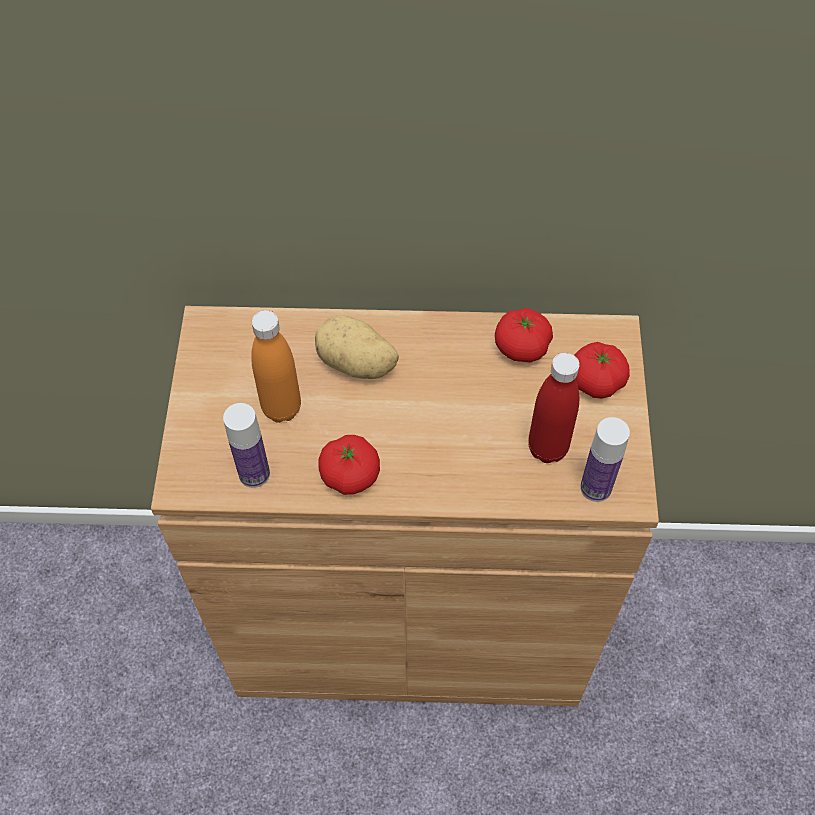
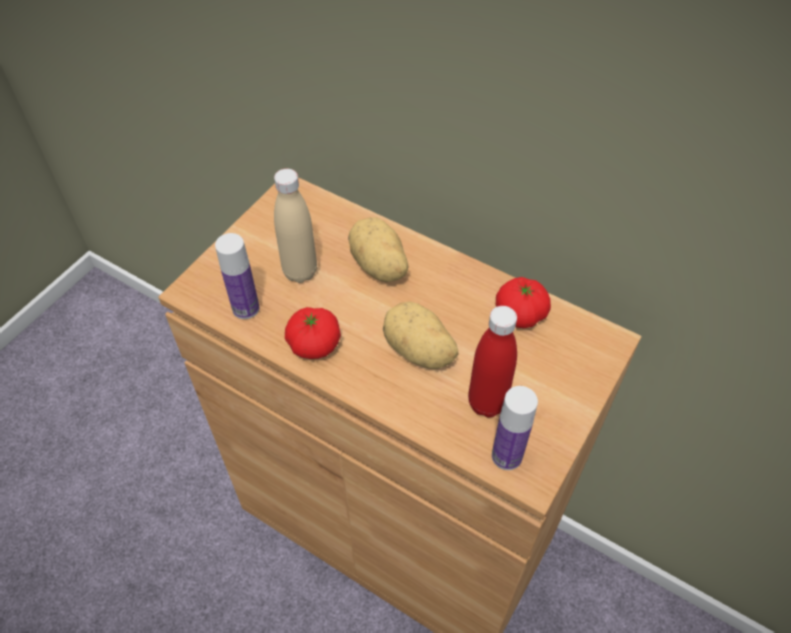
camera: 30 degrees right, 5 degrees down
orange bottle [251,310,301,423] -> beige bottle [274,169,317,283]
tomato [574,342,630,399] -> none
none -> potato [383,301,458,369]

